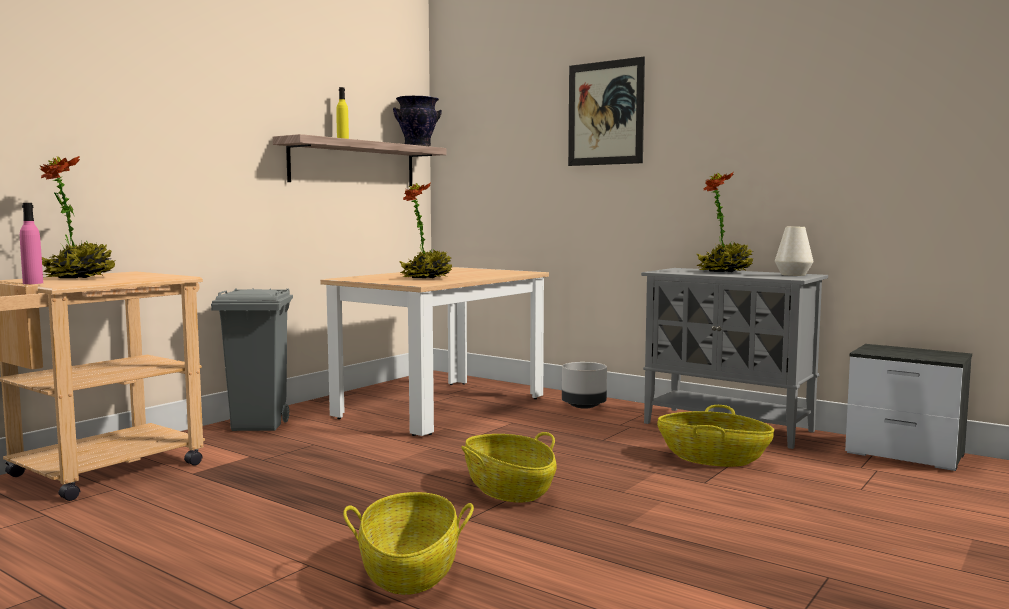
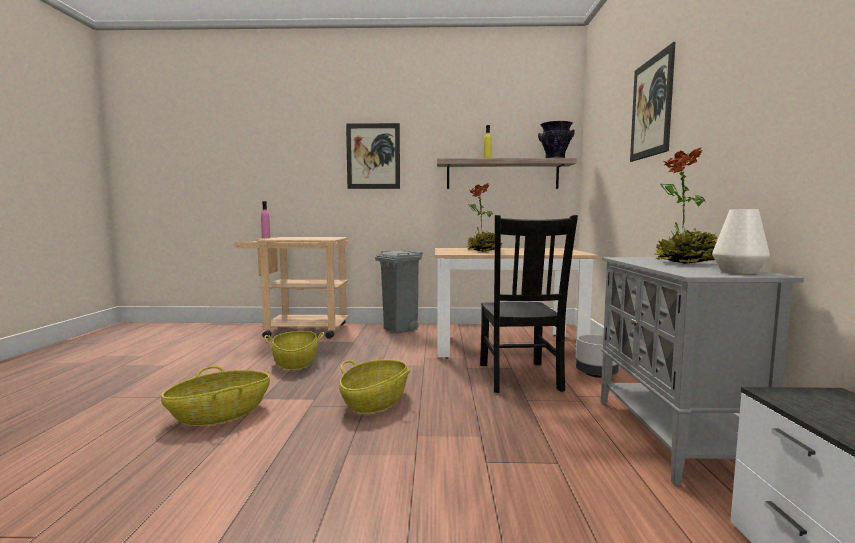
camera: 55 degrees right, 0 degrees up
potted plant [39,156,115,278] -> none
basket [657,405,774,467] -> basket moved to [264,331,324,370]
none -> picture [346,123,400,189]
none -> black chair [480,215,578,393]

